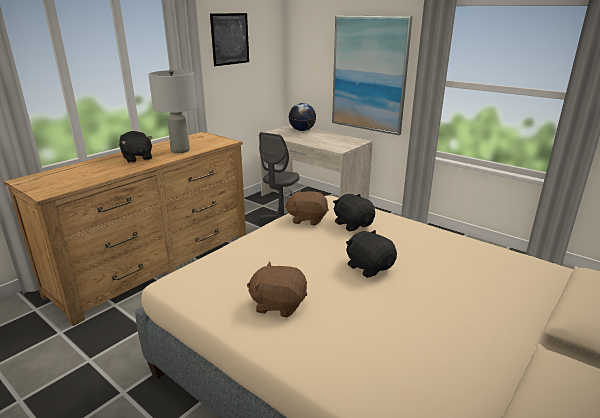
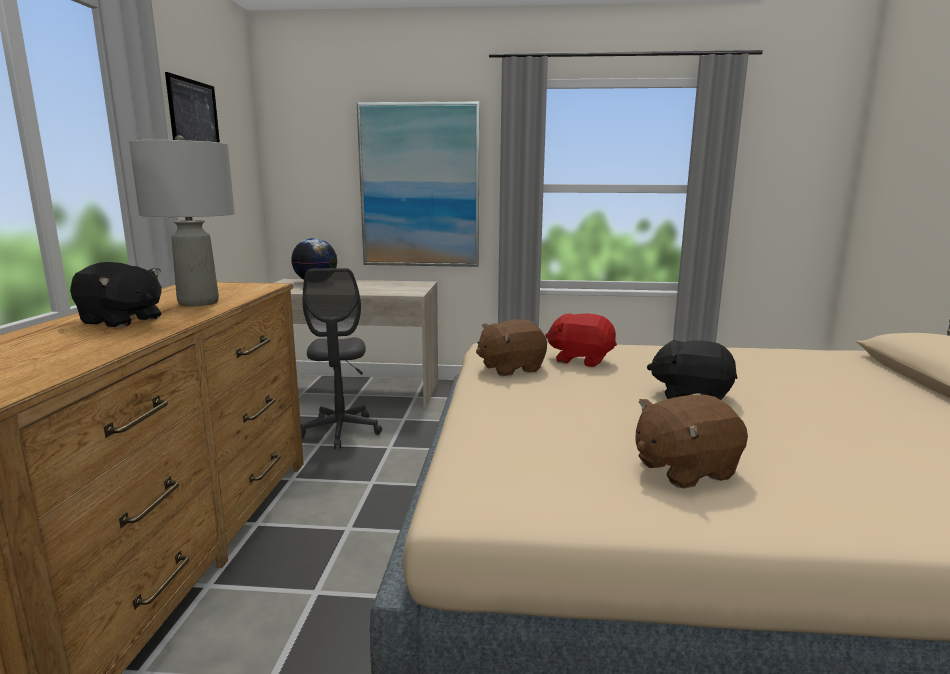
camera: 35 degrees left, 10 degrees down
black plush toy [333,194,375,231] -> red plush toy [545,314,617,367]

